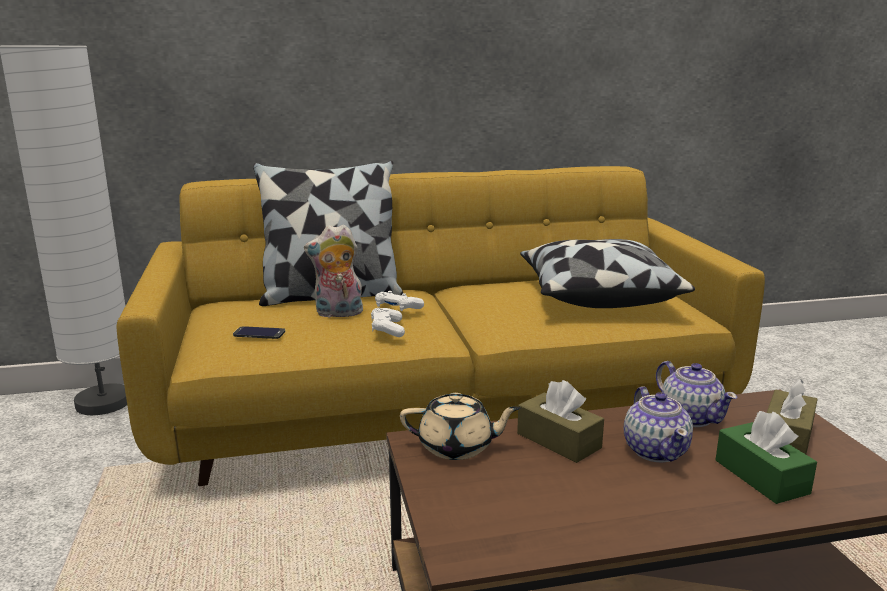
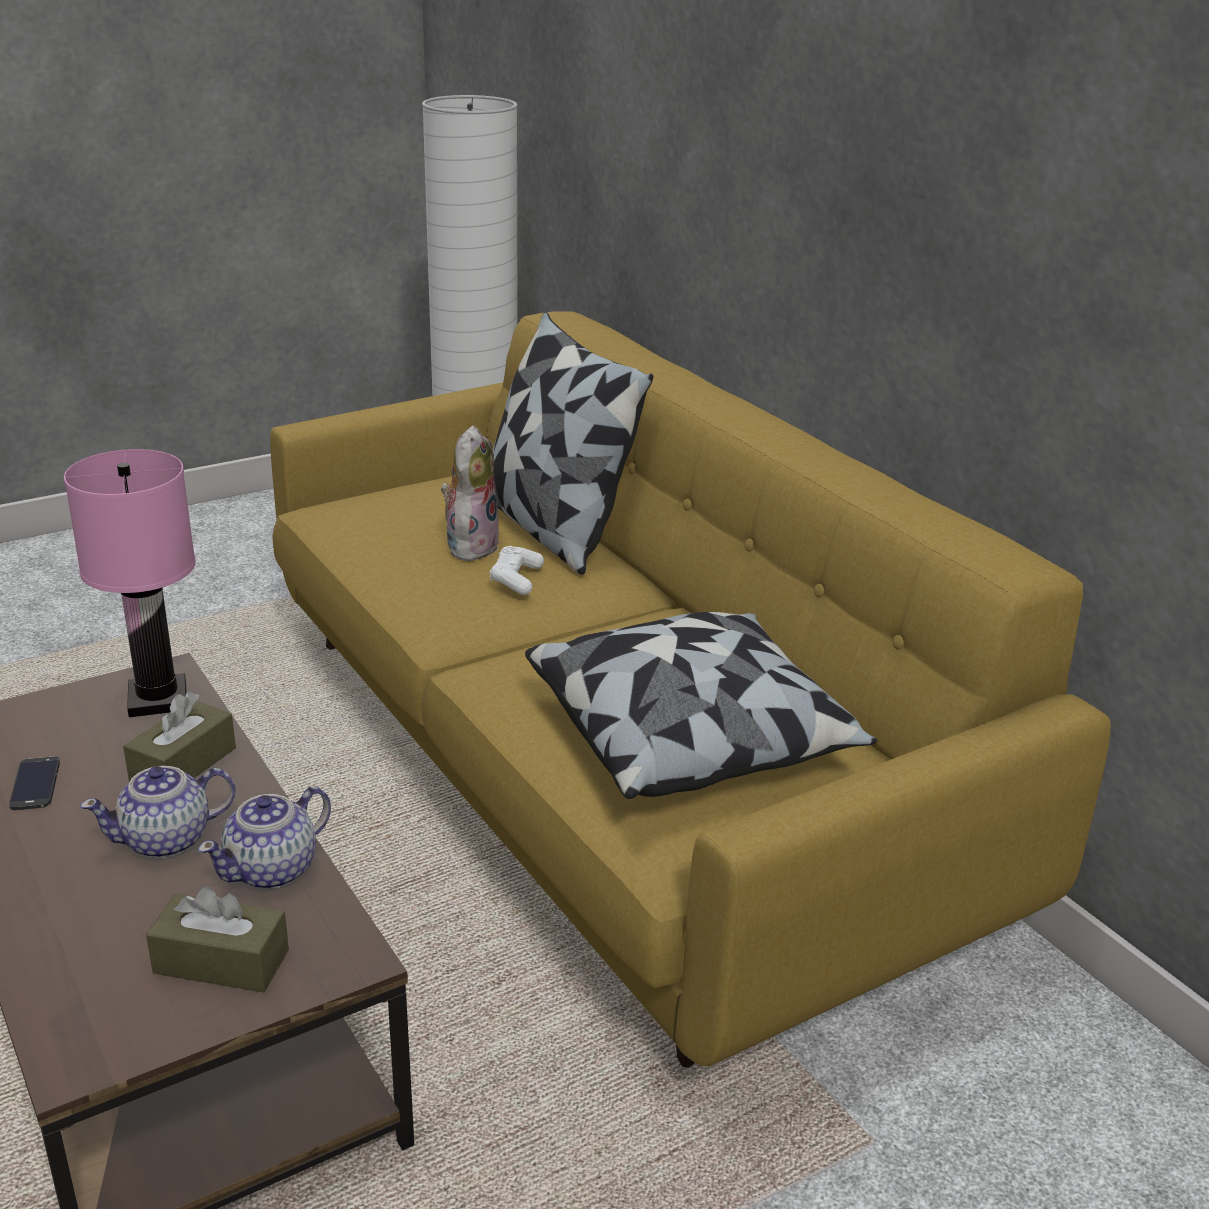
camera: 70 degrees right, 10 degrees up
phone [233,326,285,339] -> phone moved to [9,757,60,810]
plush toy [304,224,363,318] -> plush toy turned 45 degrees clockwise [441,426,500,562]
white game controller [371,308,405,337] -> none
beige teapot [400,393,520,460] -> pink table lamp [64,449,196,717]
green tissue box [716,411,817,504] -> none

